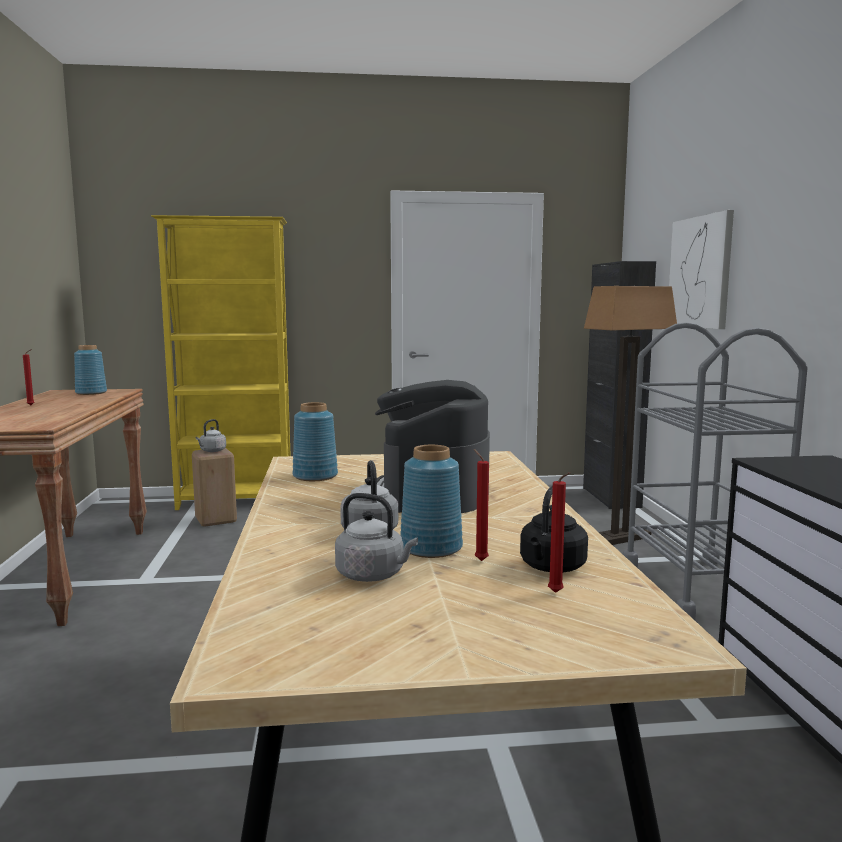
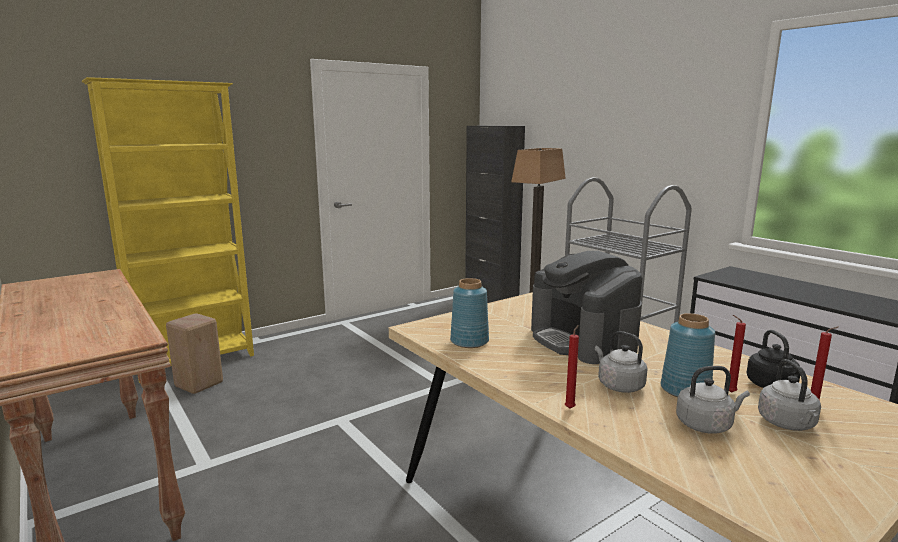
camera: 30 degrees left, 5 degrees up
red candle [23,349,34,405] -> red candle moved to [565,325,579,409]
blue vase [74,345,107,395] -> none
grey kettle [196,419,226,452] -> grey kettle moved to [758,359,821,431]
picture [669,210,734,329] -> none

